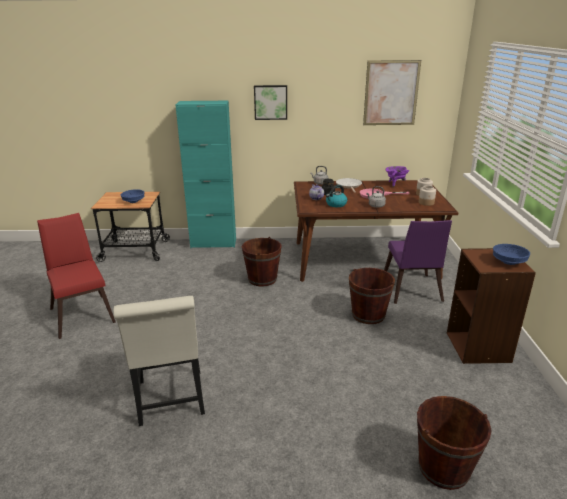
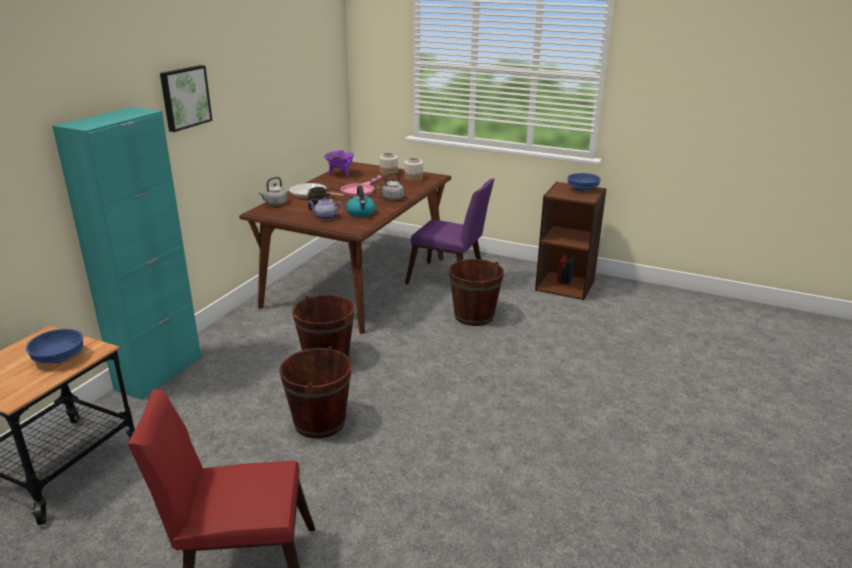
camera: 65 degrees left, 0 degrees up
white chair [113,296,205,426] -> none
picture [363,60,421,125] -> none
brown bucket [417,396,492,490] -> brown bucket moved to [279,346,352,438]

